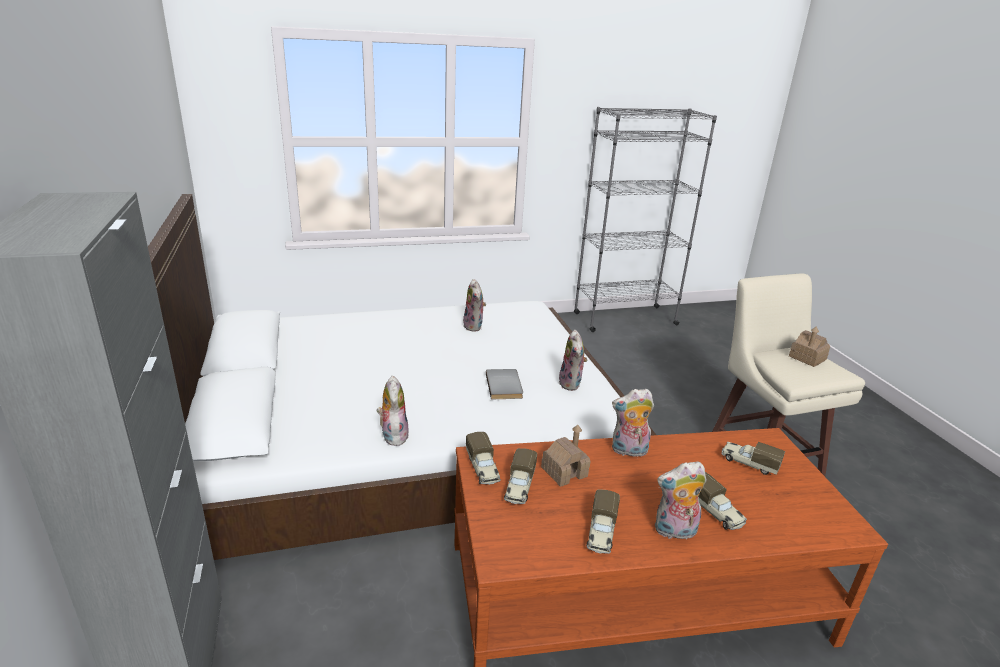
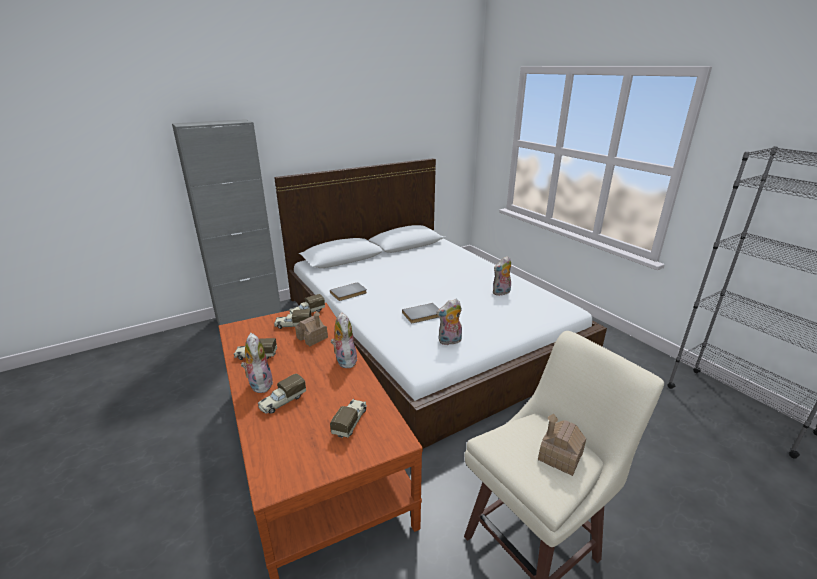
camera: 75 degrees right, 0 degrees up
plush toy [377,375,409,446] -> grey book [330,282,367,301]

